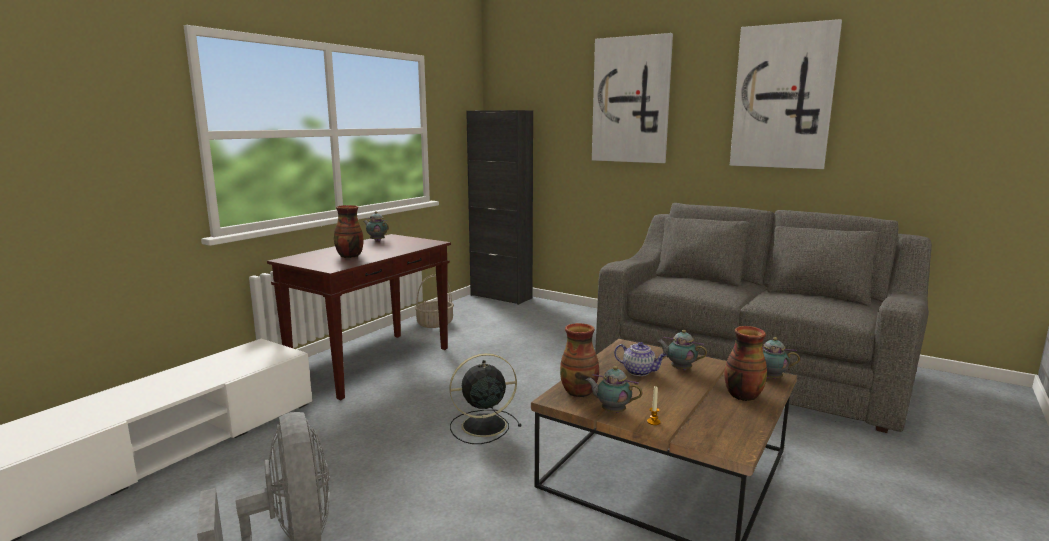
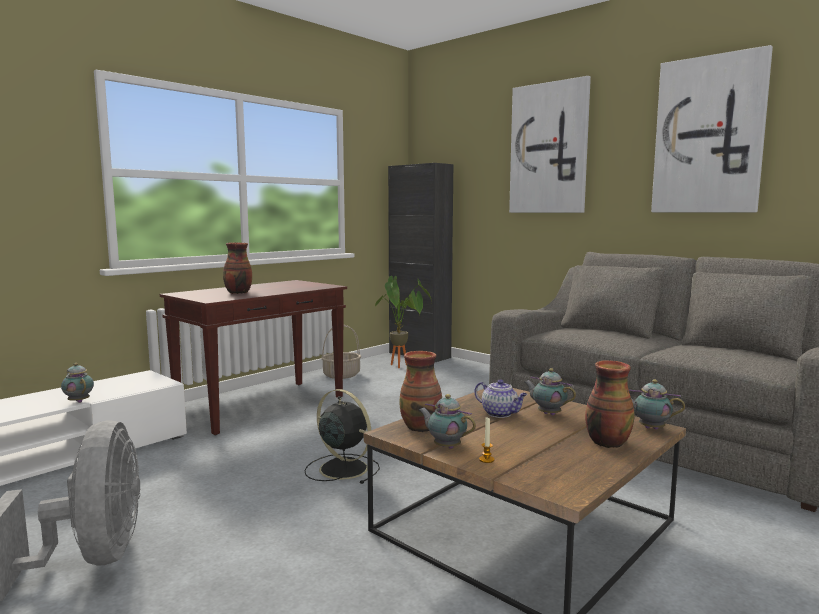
camera: 10 degrees right, 5 degrees down
teapot [363,212,389,241] -> teapot moved to [61,363,94,403]
black fan [450,353,521,444] -> black fan turned 45 degrees clockwise [305,389,380,484]
none -> potted plant [375,276,432,368]

